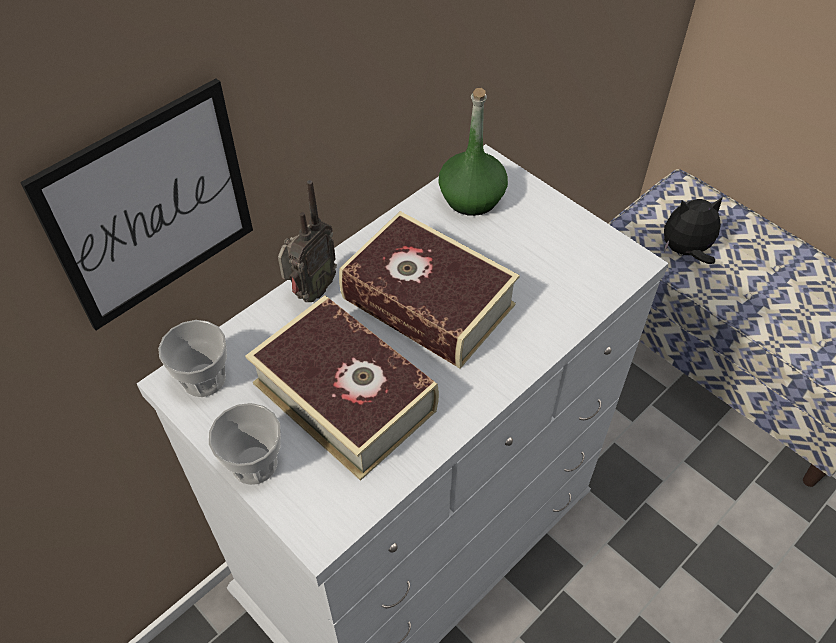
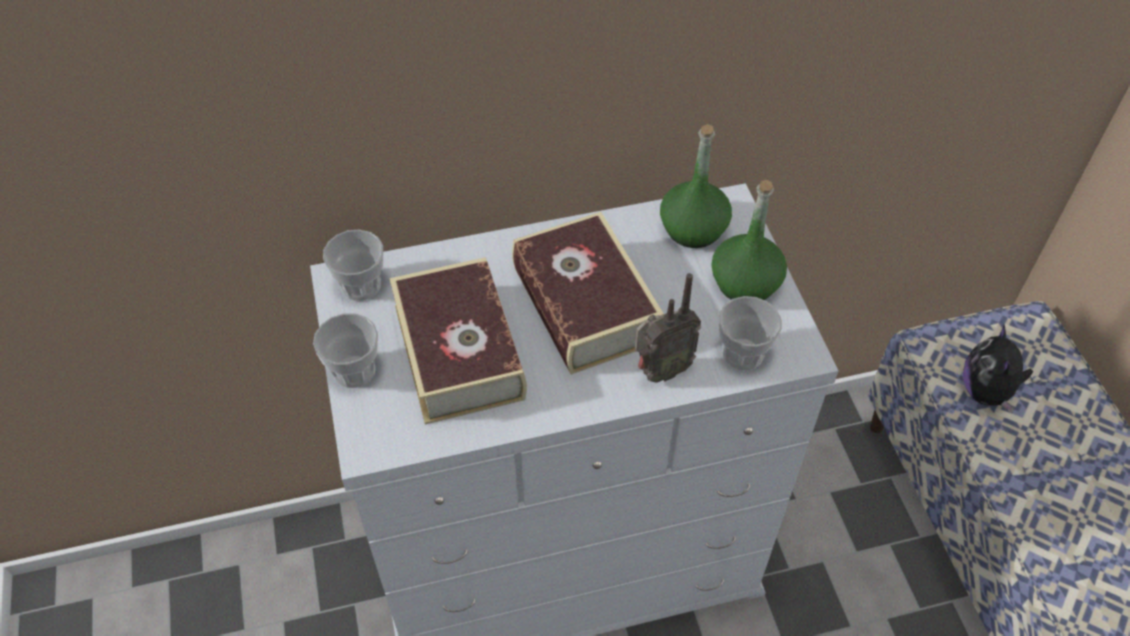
camera: 30 degrees right, 0 degrees up
picture [20,79,253,330] -> none
radio [278,180,337,302] -> radio moved to [635,273,701,383]
plush toy [664,198,722,264] -> plush toy turned 105 degrees counterclockwise [963,325,1033,413]
none -> green bottle [711,180,787,300]
none -> cup [719,296,782,370]

